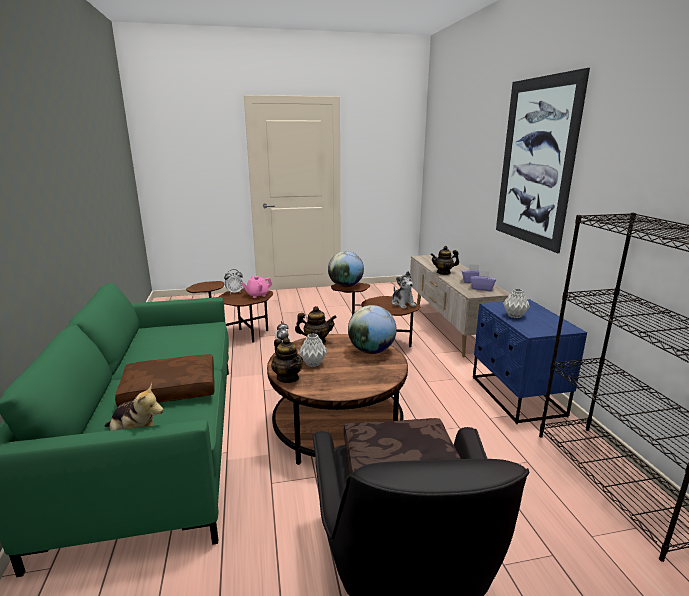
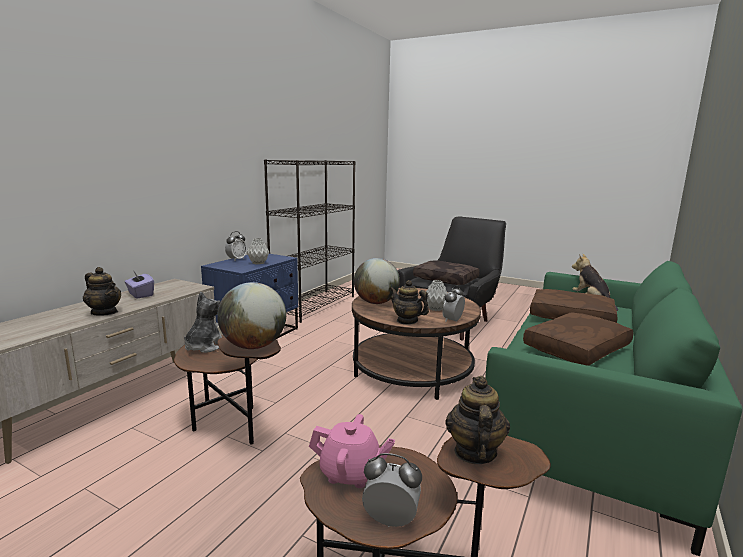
camera: 140 degrees left, 5 degrees down
teapot [271,337,303,383] -> teapot moved to [445,376,510,464]
purple tissue box [470,270,496,291] -> none
picture [496,68,590,253] -> none
none -> alarm clock [225,231,247,260]
none -> brown pillow [523,312,633,366]

